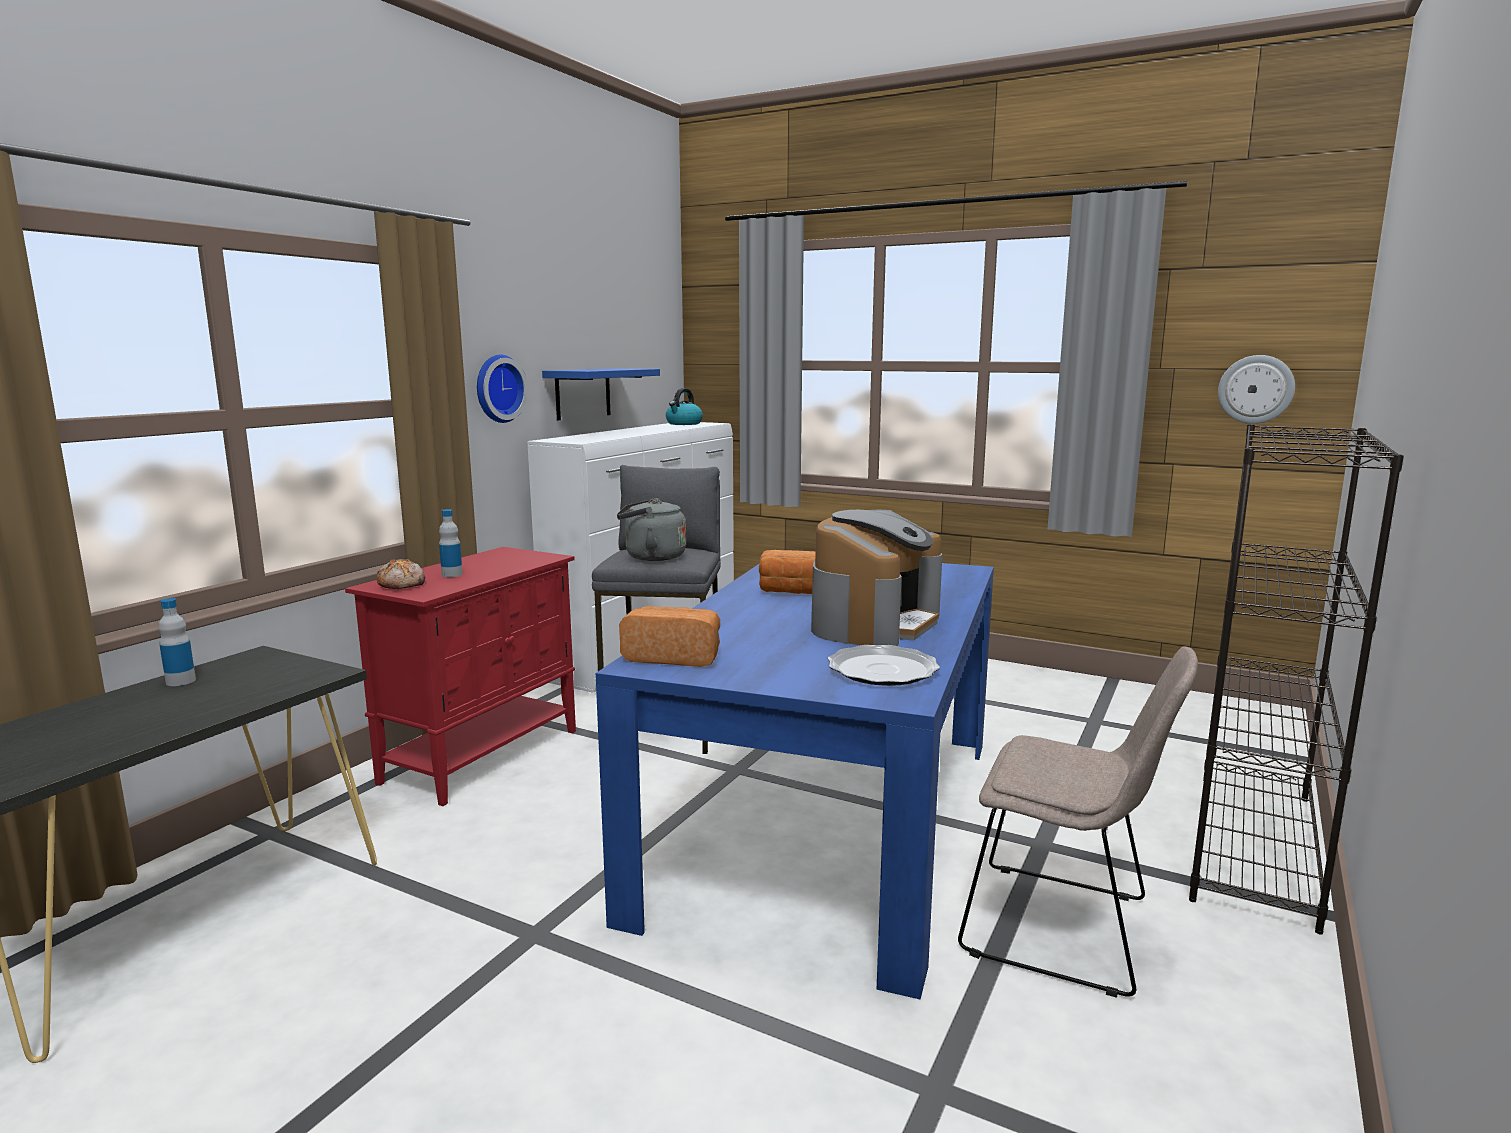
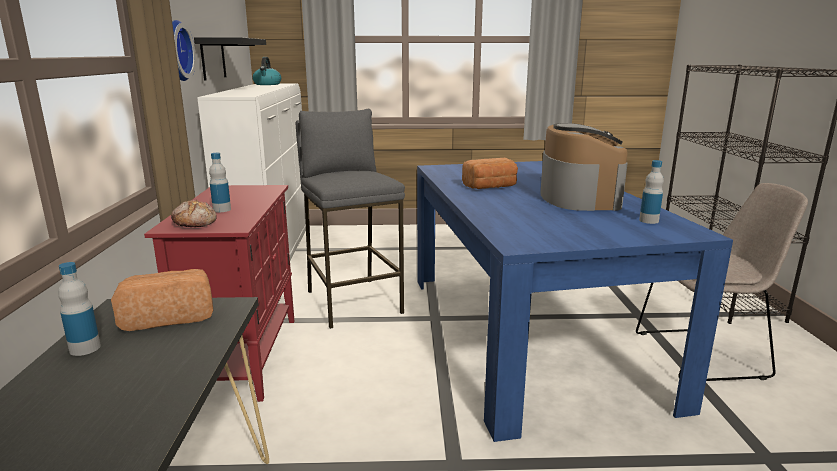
camera: 30 degrees left, 5 degrees up
blue shelf [542,368,660,420] -> black shelf [194,37,266,80]
grey kettle [617,498,686,561] -> none
bread [619,606,720,667] -> bread moved to [111,269,213,331]
plate [828,645,940,686] -> bottle [639,160,664,224]
wall clock [1218,355,1295,424] -> none

